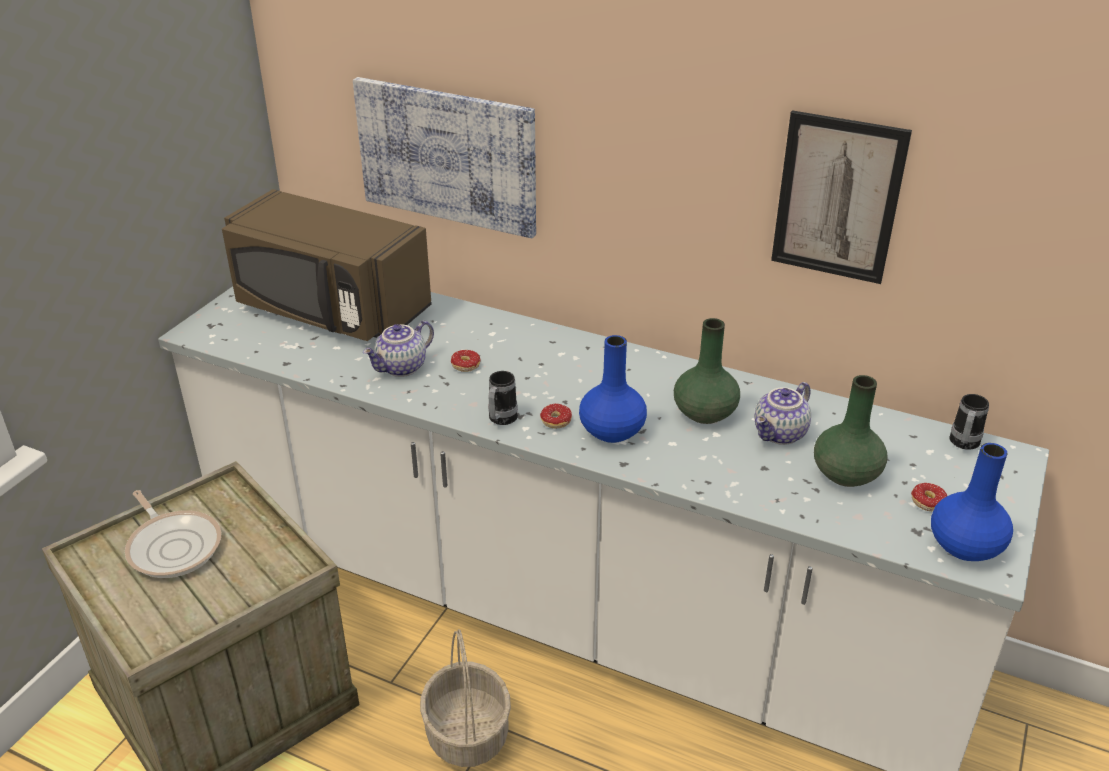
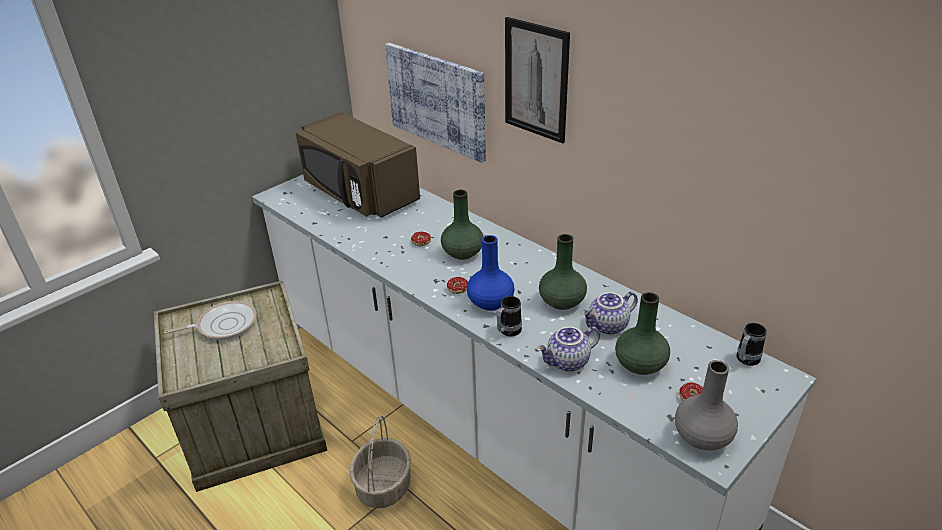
camera: 20 degrees right, 0 degrees up
frying pan [125,490,221,578] -> frying pan turned 90 degrees counterclockwise [164,301,257,340]
teapot [363,320,434,377] -> teapot moved to [537,326,600,372]
mug [488,371,518,425] -> mug moved to [497,296,522,337]
picture [771,110,912,284] -> picture moved to [505,17,570,143]
blue vase [931,443,1013,561] -> grey vase [675,360,738,450]
none -> green vase [441,190,484,260]

